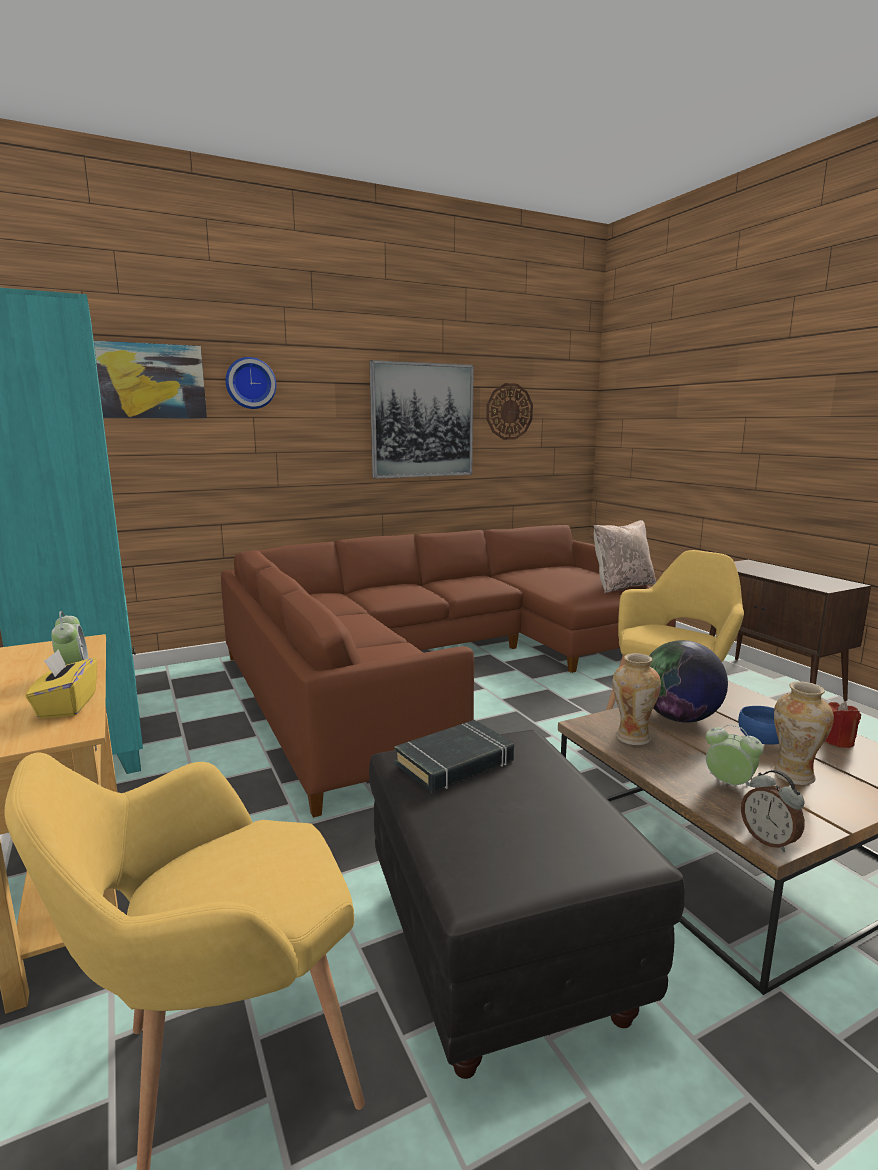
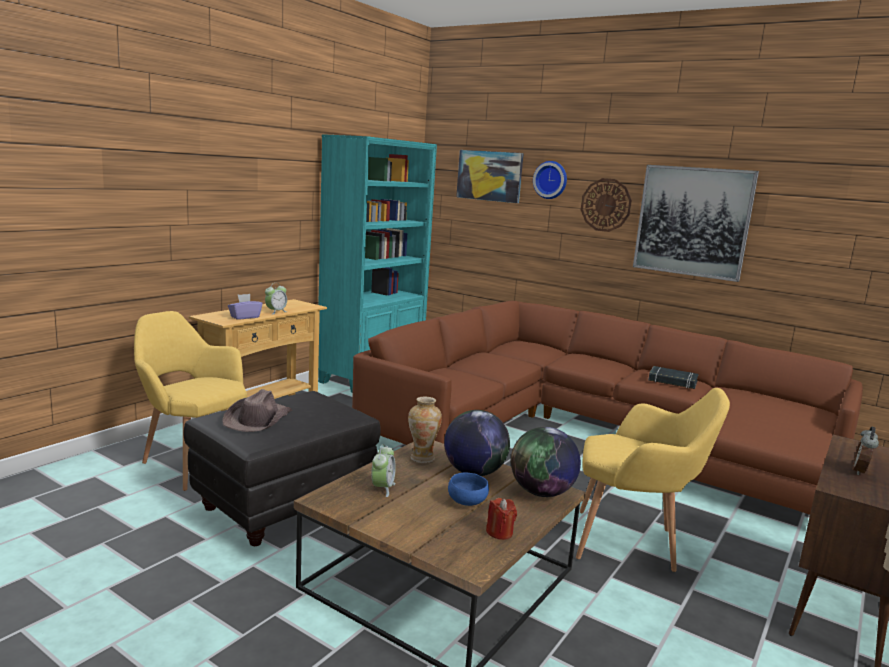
camera: 60 degrees right, 0 degrees up
yellow tissue box [25,650,97,718] -> purple tissue box [228,294,263,320]
black book [394,720,514,792] -> black book moved to [648,366,699,389]
wall clock [486,383,533,440] -> wall clock moved to [581,178,632,232]
beige pillow [594,520,656,593] -> none
alarm clock [741,770,805,852] -> alarm clock moved to [852,426,879,475]
vase [773,681,834,785] -> none
none -> brown hat [222,389,292,432]
none -> globe [511,427,581,497]

